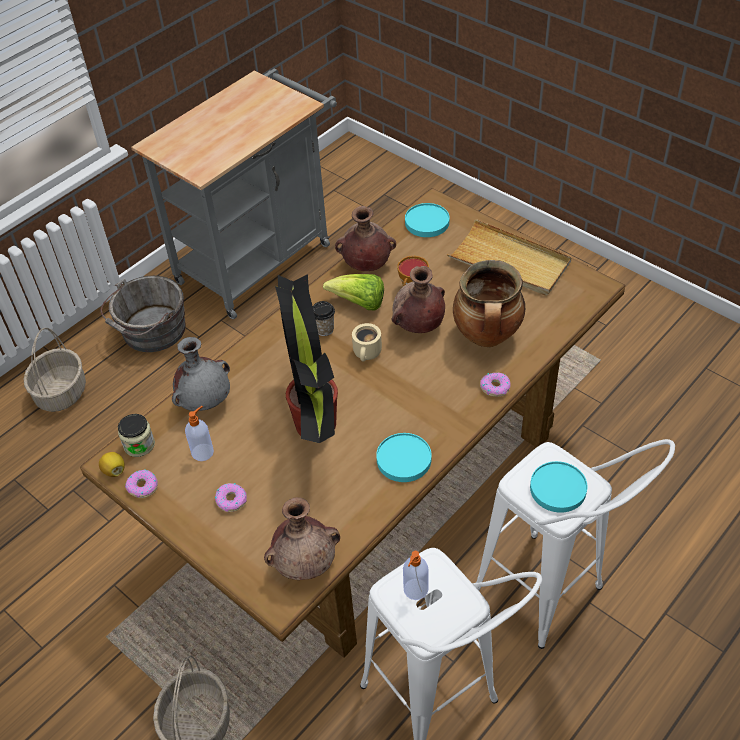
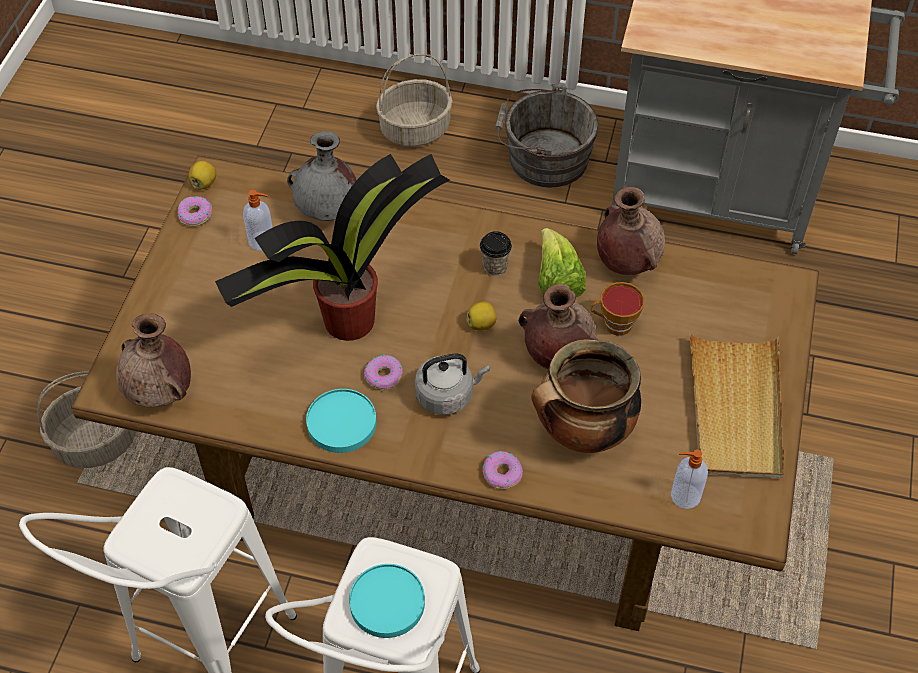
camera: 60 degrees right, 5 degrees up
jar [118,414,155,457] -> none
donut [215,483,247,512] -> donut moved to [364,354,403,390]
beige mug [352,323,382,361] -> lemon [466,301,496,331]
soap dispenser [403,551,428,600] -> soap dispenser moved to [671,449,708,509]
turquoise plate [405,203,449,237] -> none
none -> grey kettle [415,353,490,415]

